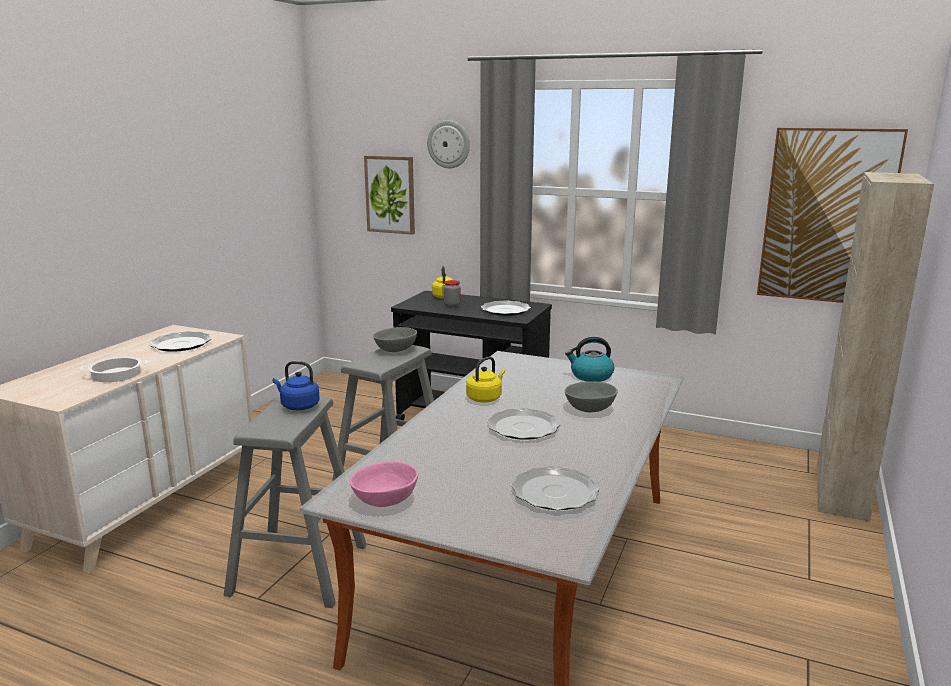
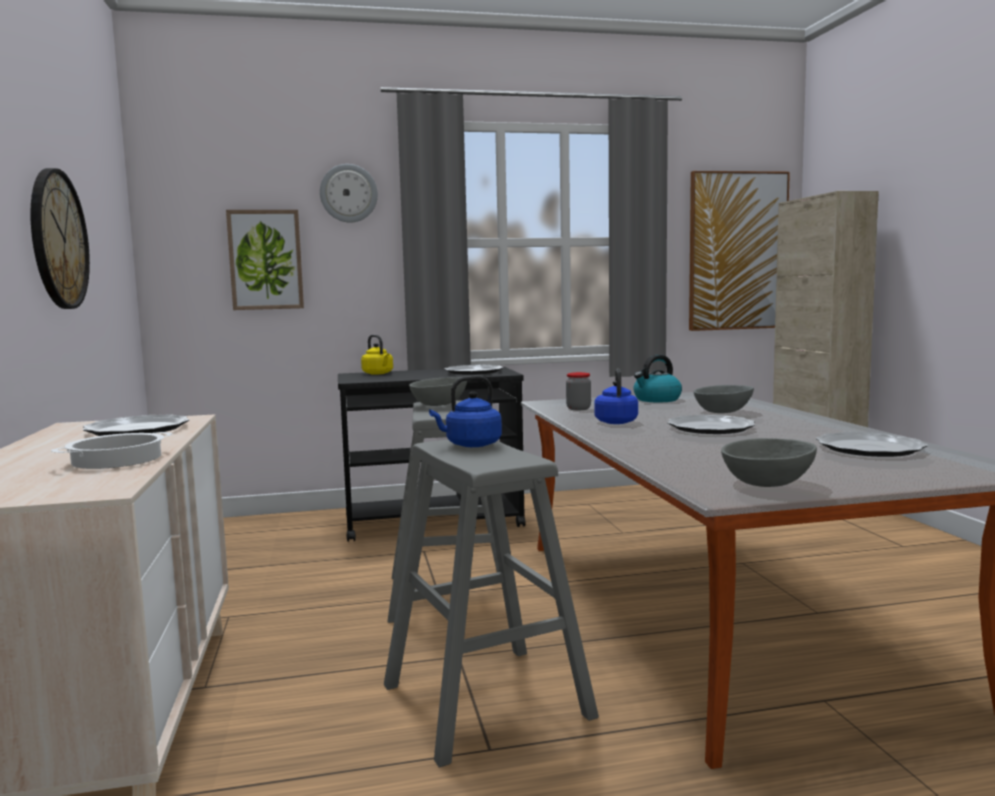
camera: 35 degrees left, 10 degrees down
pink bowl [350,462,418,507] -> grey bowl [721,438,817,487]
jar [444,280,461,307] -> jar moved to [566,372,591,410]
yellow kettle [466,357,505,402] -> blue kettle [594,369,638,424]
none -> wall clock [30,168,90,309]

